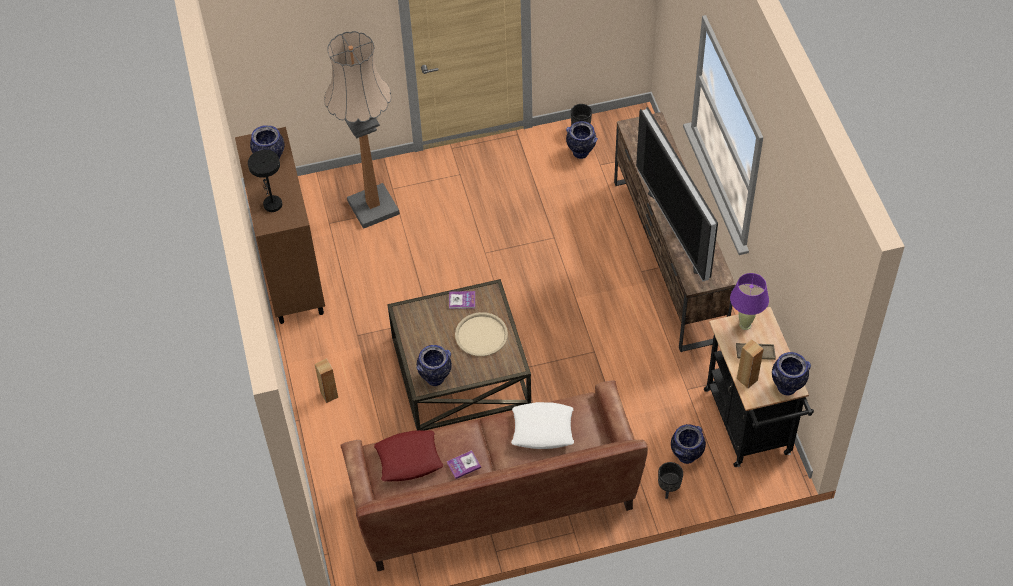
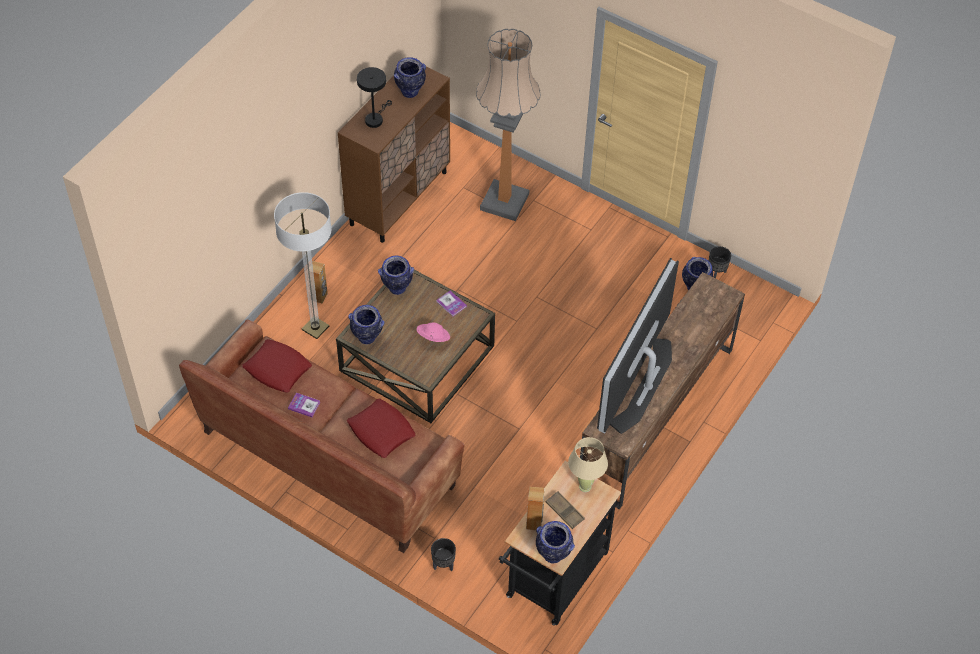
camera: 45 degrees right, 0 degrees up
beige tray [455,312,508,356] -> pink hat [417,322,450,342]
white pillow [511,402,574,449] -> red pillow [347,399,416,458]
vase [671,424,706,464] -> vase moved to [378,255,414,295]
purple table lamp [730,273,769,330] -> beige table lamp [568,437,608,492]
none -> floor lamp [274,192,332,339]

